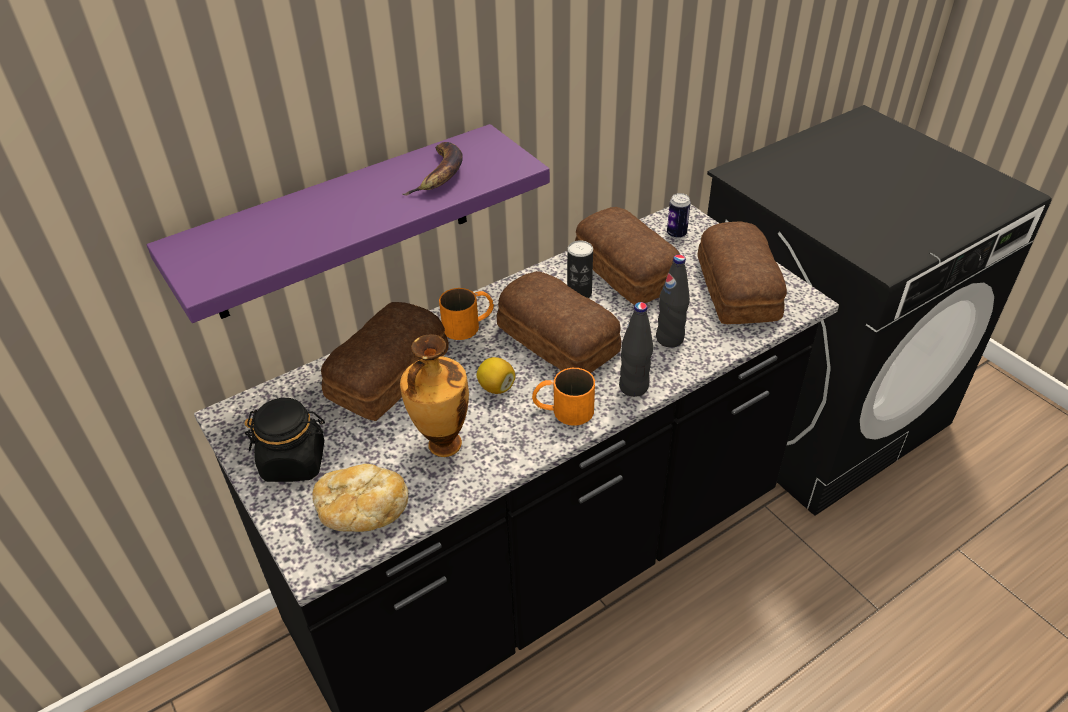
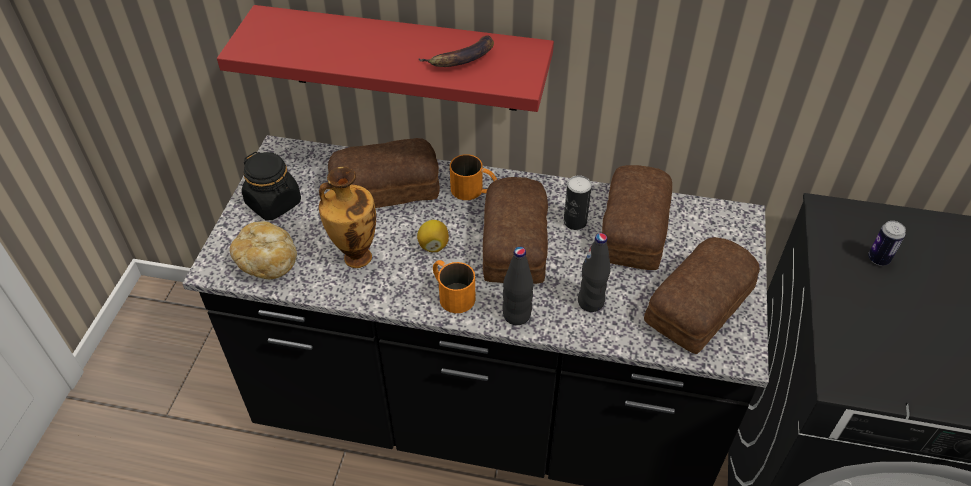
camera: 45 degrees right, 5 degrees up
purple shelf [147,124,550,323] -> red shelf [217,5,554,112]
can [667,193,691,238] -> can moved to [868,221,906,265]

